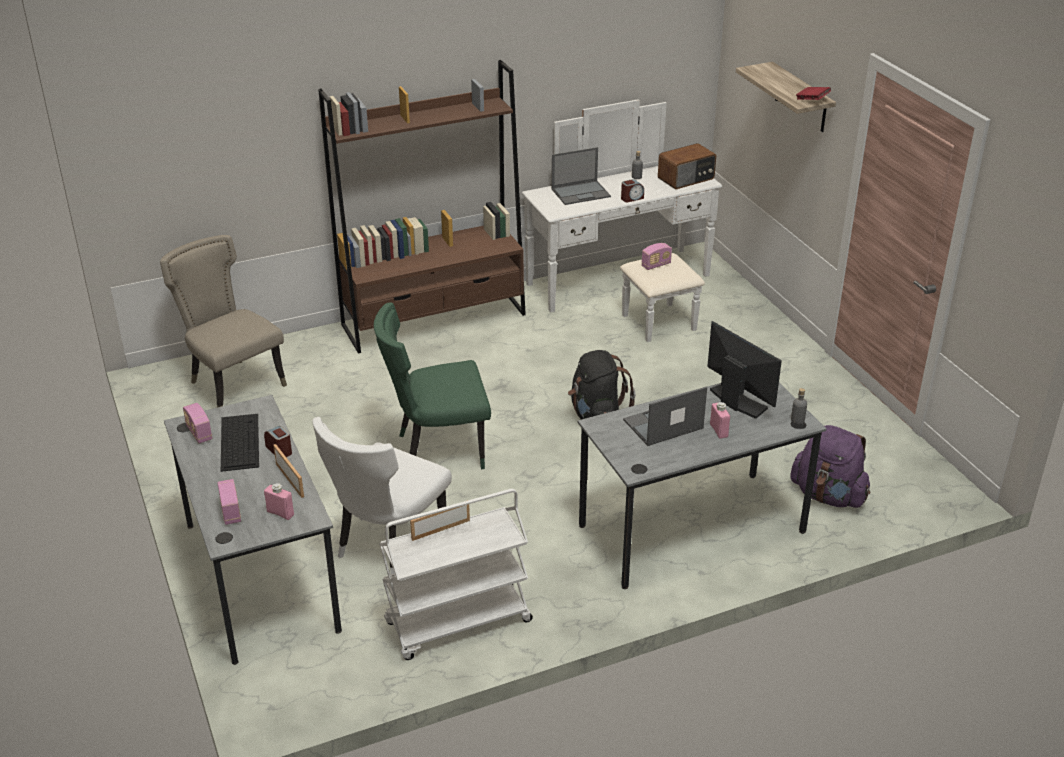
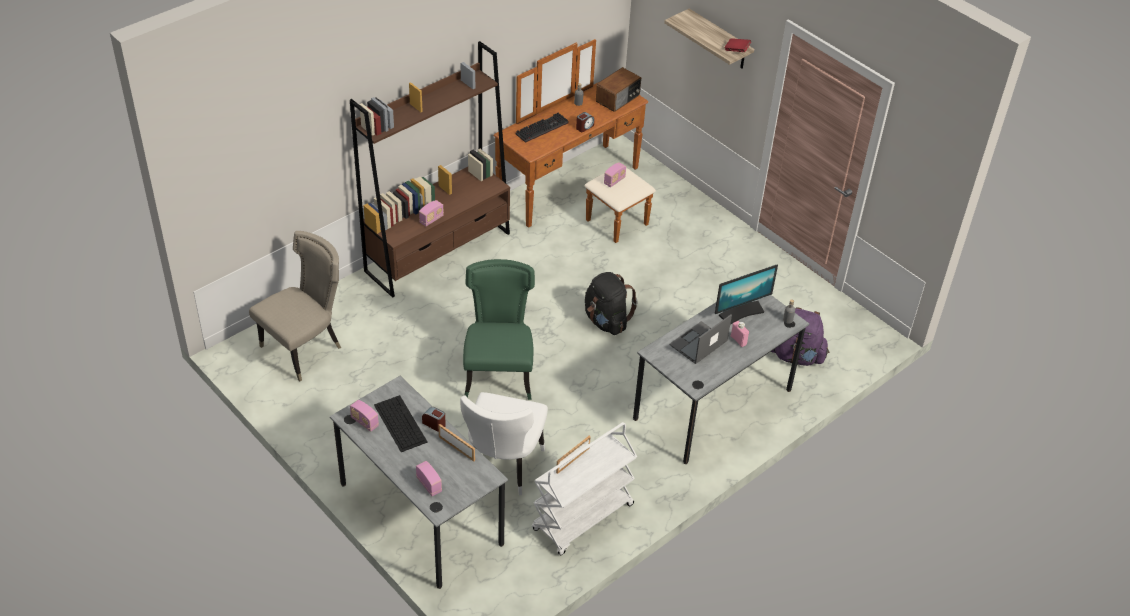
camera: 20 degrees left, 10 degrees up
beige chair [160,235,287,408] -> beige chair turned 105 degrees clockwise [249,231,341,381]
pink bottle [264,483,294,520] -> none
green chair [374,302,491,469] -> green chair turned 120 degrees clockwise [463,259,535,400]
white dresser [522,99,722,342] -> brown dresser [494,39,656,243]
laptop [552,147,611,205] -> keyboard [515,112,569,143]
monitor [707,321,782,419] -> monitor turned 120 degrees clockwise [715,264,778,325]
none -> radio [419,200,444,226]

